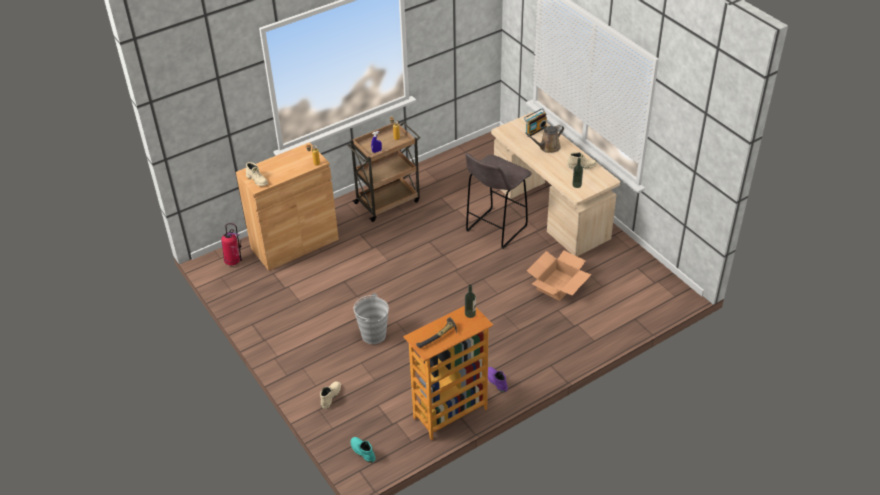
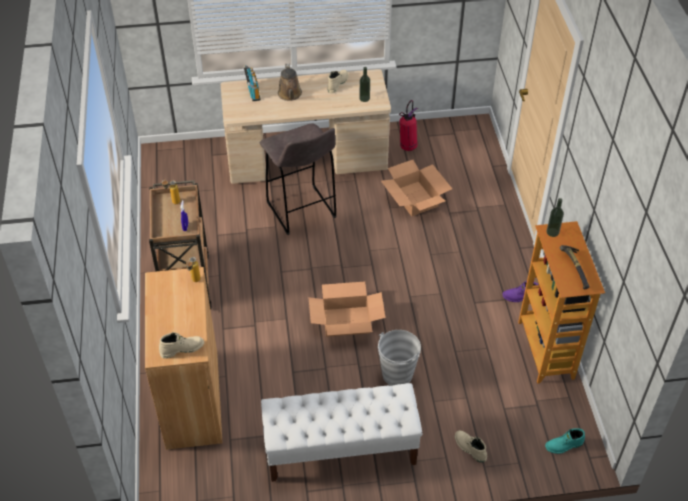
camera: 65 degrees left, 5 degrees up
fire extinguisher [221,223,242,265] -> fire extinguisher moved to [399,100,418,151]
none -> white bench [261,383,423,482]
none -> cardboard box [308,281,386,337]

